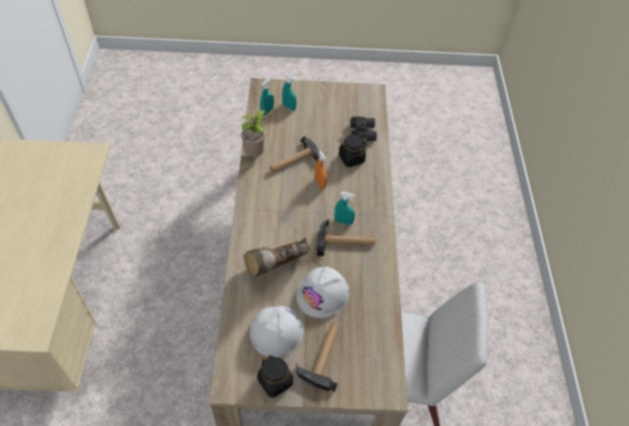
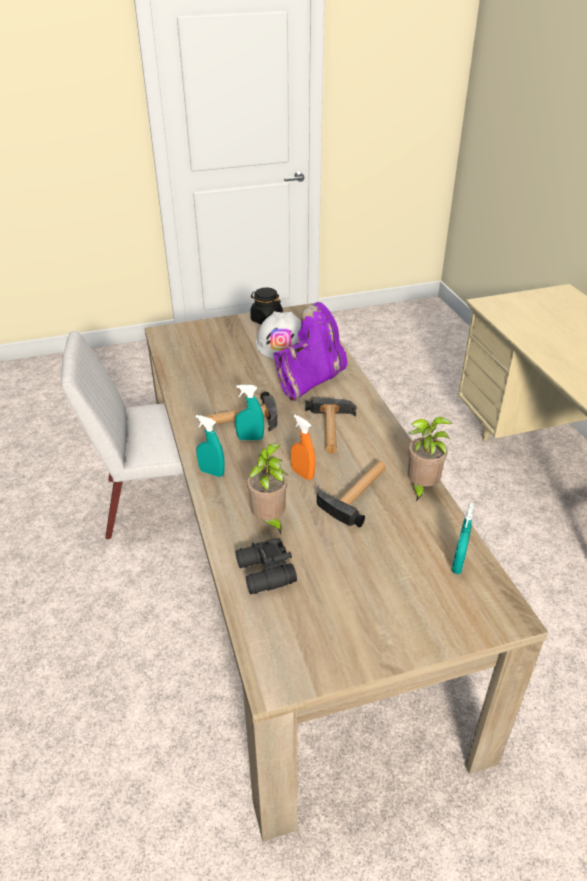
camera: 165 degrees right, 15 degrees down
brown boot [243,237,310,277] -> purple boot [273,302,347,401]
turquoise spray bottle [282,74,296,111] -> turquoise spray bottle moved to [196,415,225,477]
white hard hat [296,267,349,318] -> none
hammer [296,323,339,392] -> hammer moved to [305,398,357,454]
black jar [339,134,367,167] -> potted plant [247,444,288,535]

